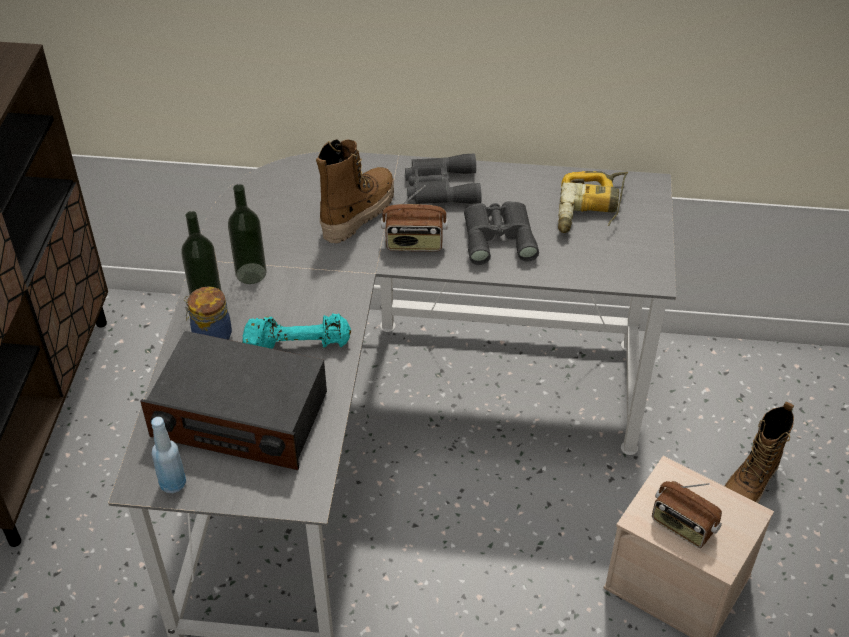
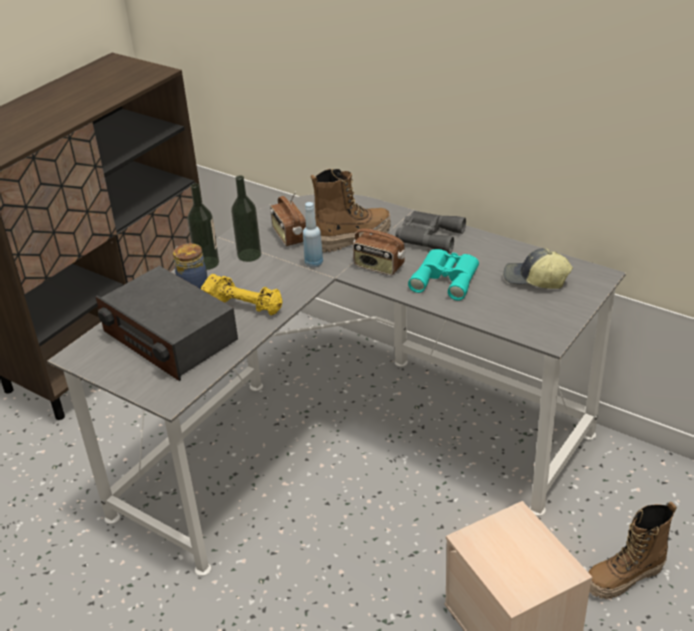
camera: 30 degrees right, 10 degrees down
blue bottle [151,417,186,493] -> blue bottle moved to [303,202,323,268]
turquoise dumbbell [242,313,351,349] -> yellow dumbbell [201,274,282,315]
grey binoculars [464,201,539,265] -> turquoise binoculars [408,249,479,301]
power drill [558,171,628,233] -> cap [503,248,573,289]
radio [652,481,722,548] -> radio moved to [270,192,306,246]

